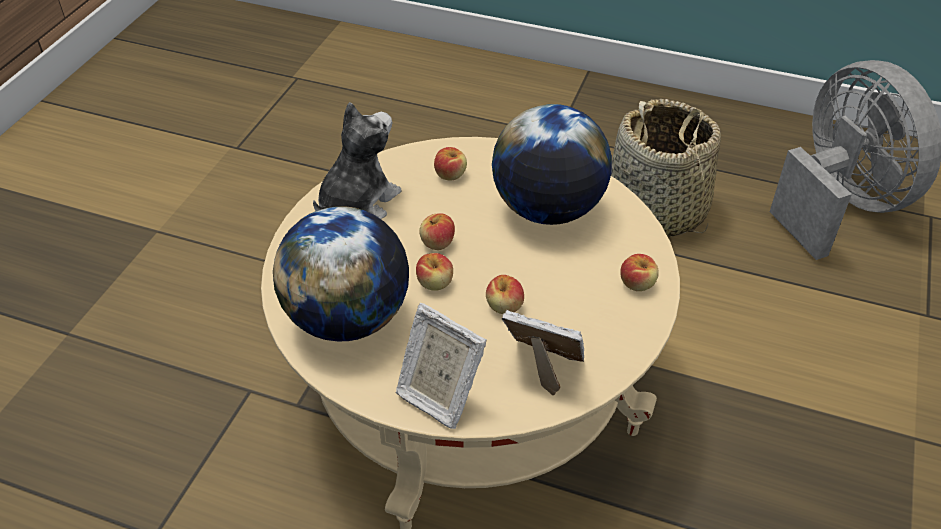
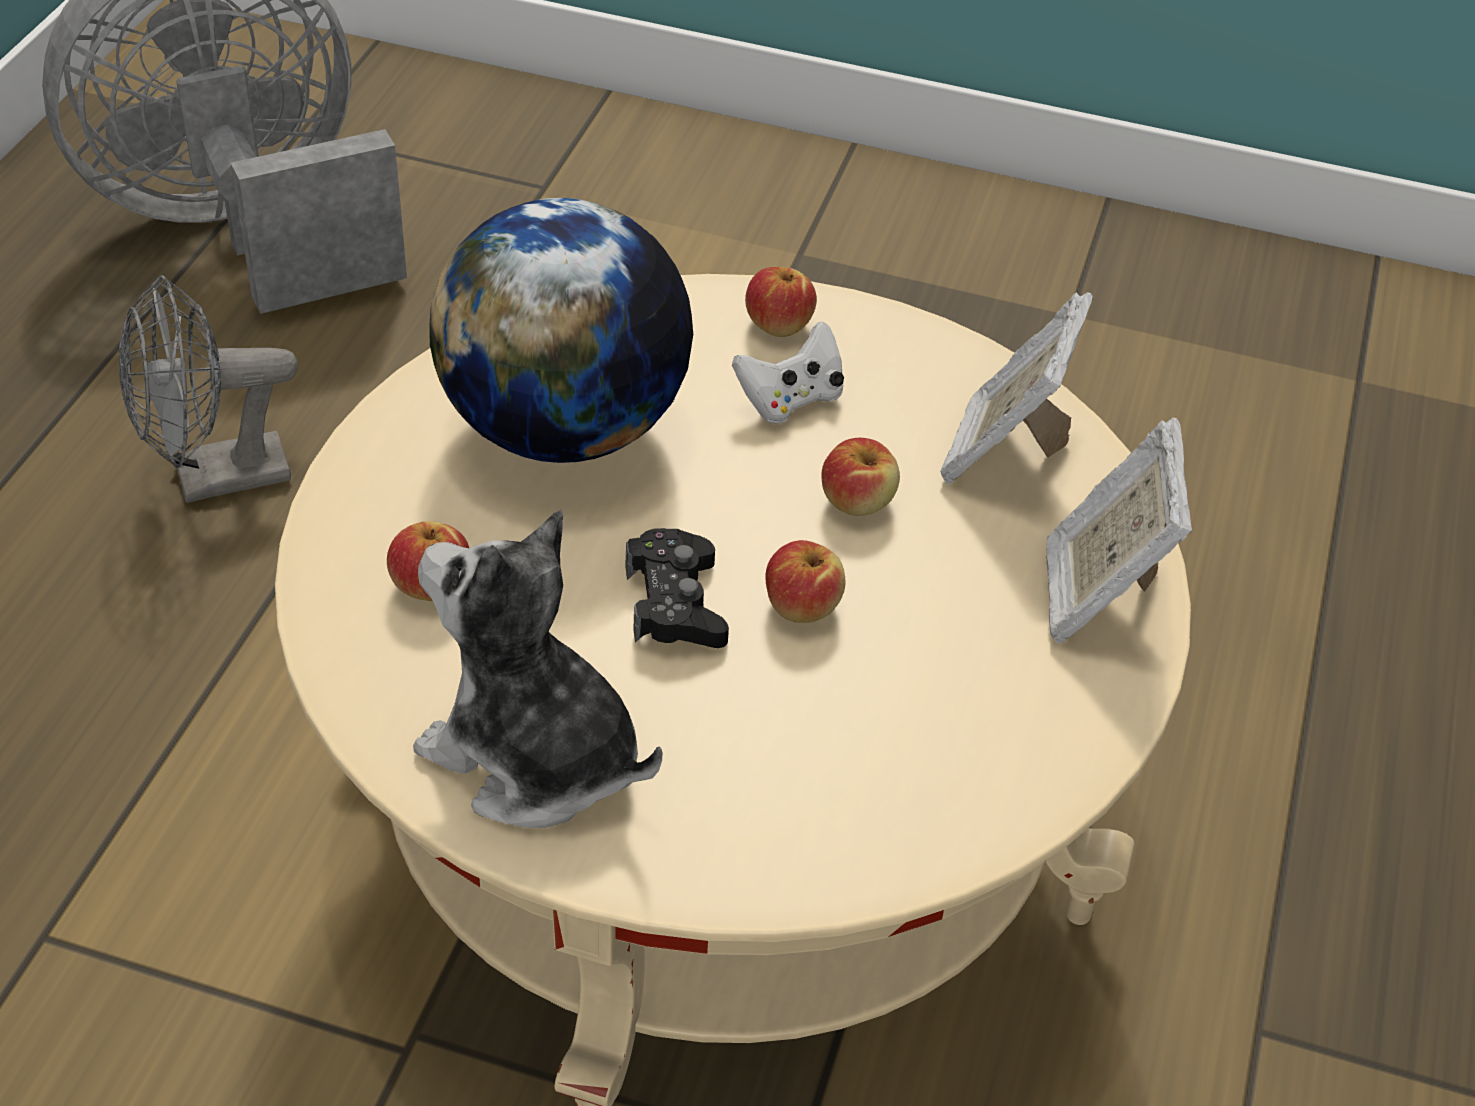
camera: 95 degrees left, 0 degrees up
globe [273,206,409,341] -> none
picture frame [396,303,487,429] -> picture frame turned 150 degrees clockwise [1046,416,1192,644]
apple [419,213,455,250] -> black game controller [626,528,729,648]
basket [611,99,721,237] -> grey fan [119,275,298,503]
none -> white game controller [732,321,844,424]

